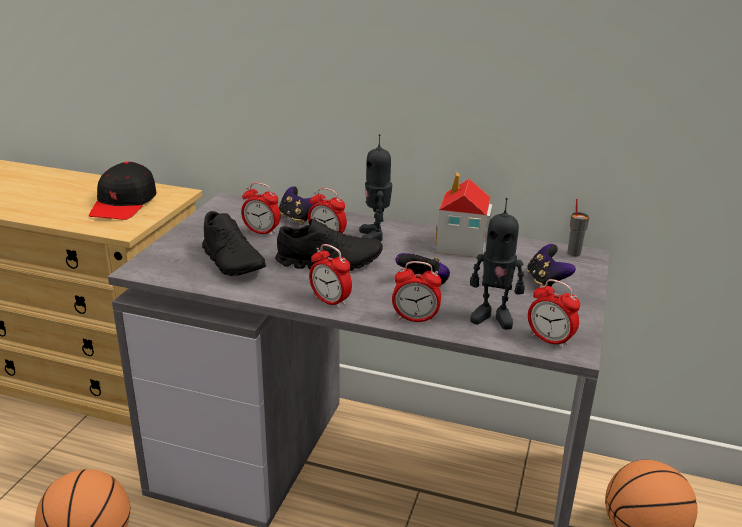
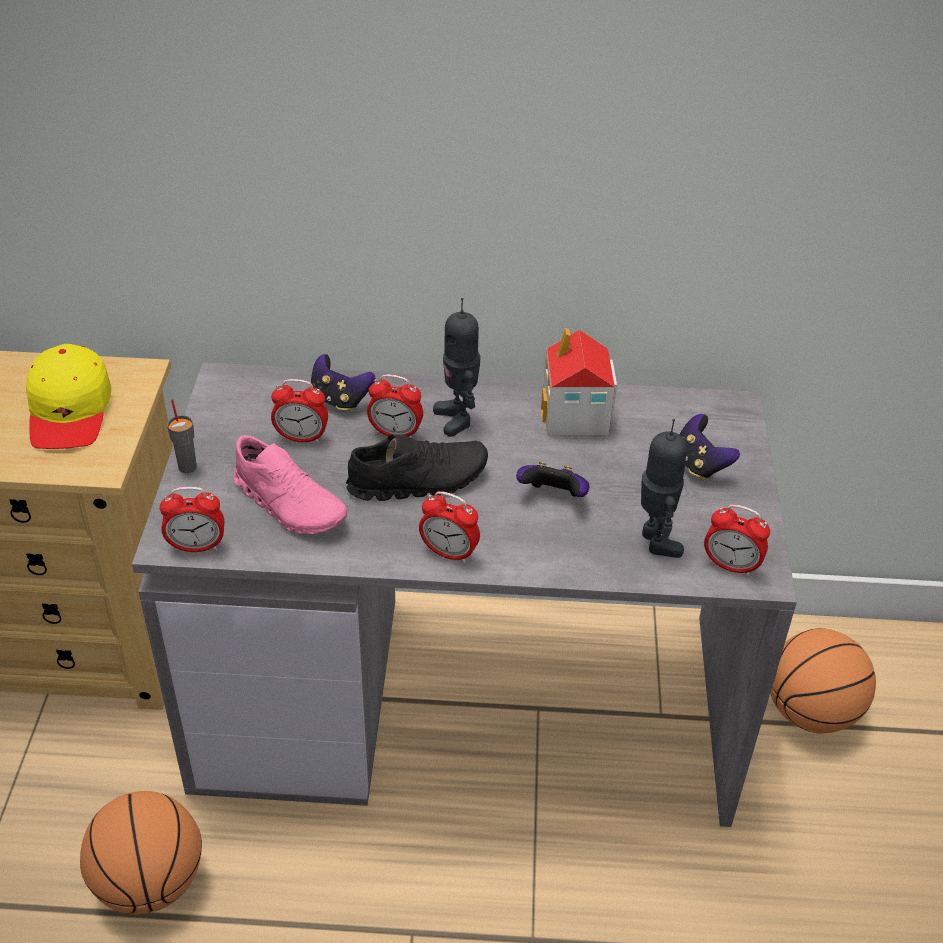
camera: 15 degrees left, 15 degrees up
black cap [89,162,156,220] -> yellow cap [26,344,111,449]
black shoe [202,211,266,276] -> pink shoe [233,435,348,534]
alarm clock [392,261,442,323] -> alarm clock moved to [159,487,224,552]
toy robot [470,198,525,329] -> toy robot turned 105 degrees counterclockwise [641,419,688,558]
grey cup [568,199,590,256] -> grey cup moved to [167,399,197,473]

